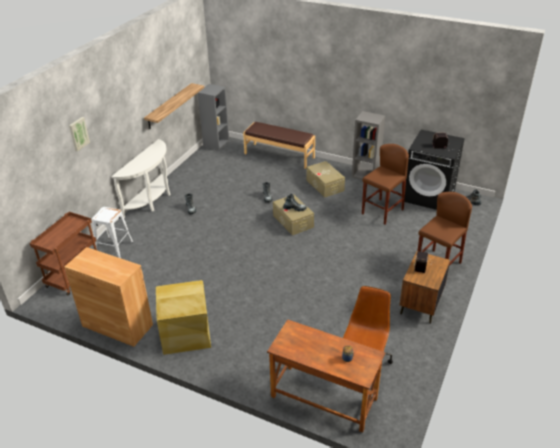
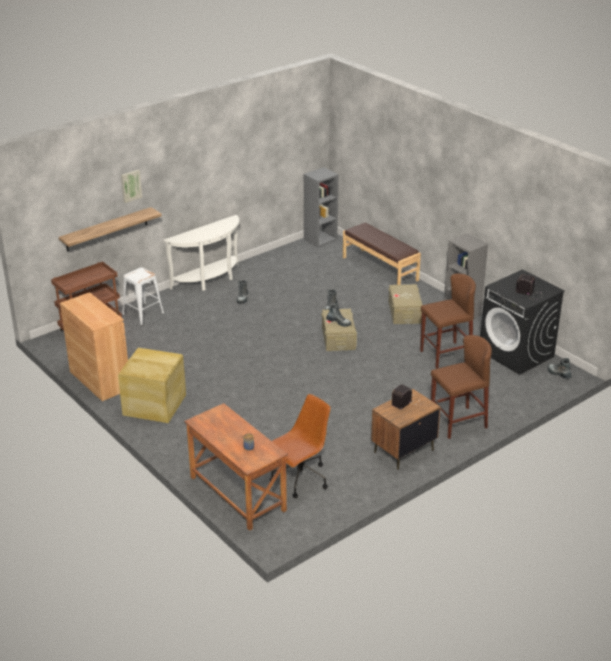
camera: 25 degrees right, 5 degrees down
shelf [144,83,204,129] -> shelf moved to [59,207,162,252]

